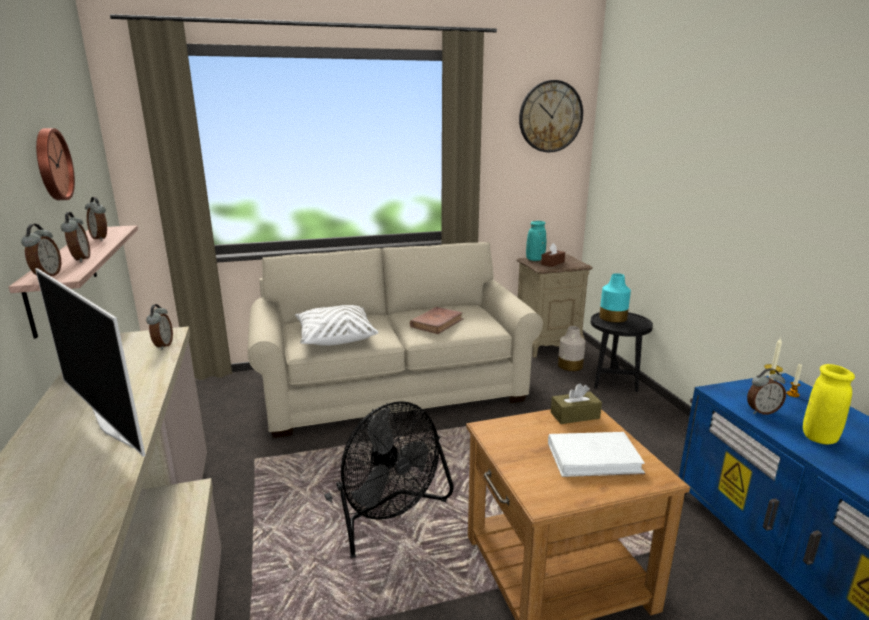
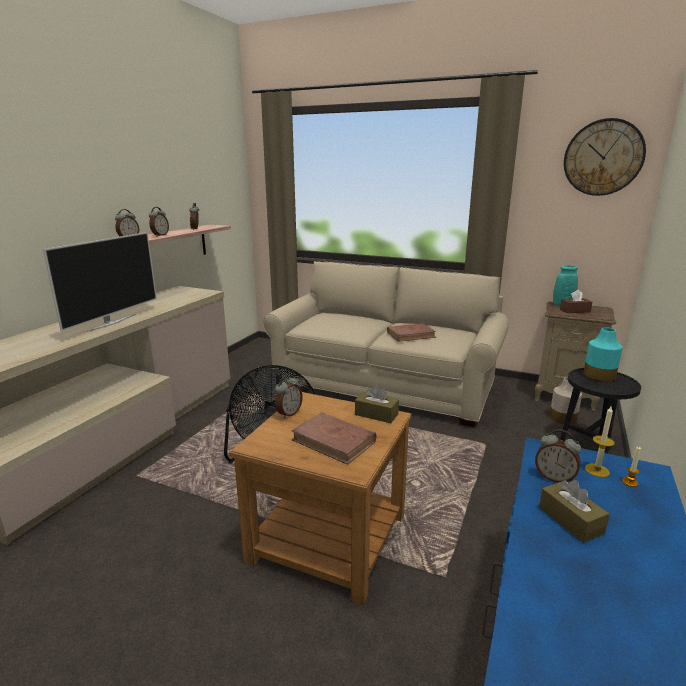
camera: 40 degrees right, 0 degrees up
television [35,268,146,457] -> television turned 150 degrees counterclockwise [43,232,157,332]
wall clock [36,128,75,200] -> none
alarm clock [146,304,173,350] -> alarm clock moved to [275,374,302,419]
white pillow [295,305,379,346] -> none
white book [548,432,645,477] -> brown book [291,412,376,465]
yellow vase [803,364,855,445] -> brown tissue box [539,480,610,543]

